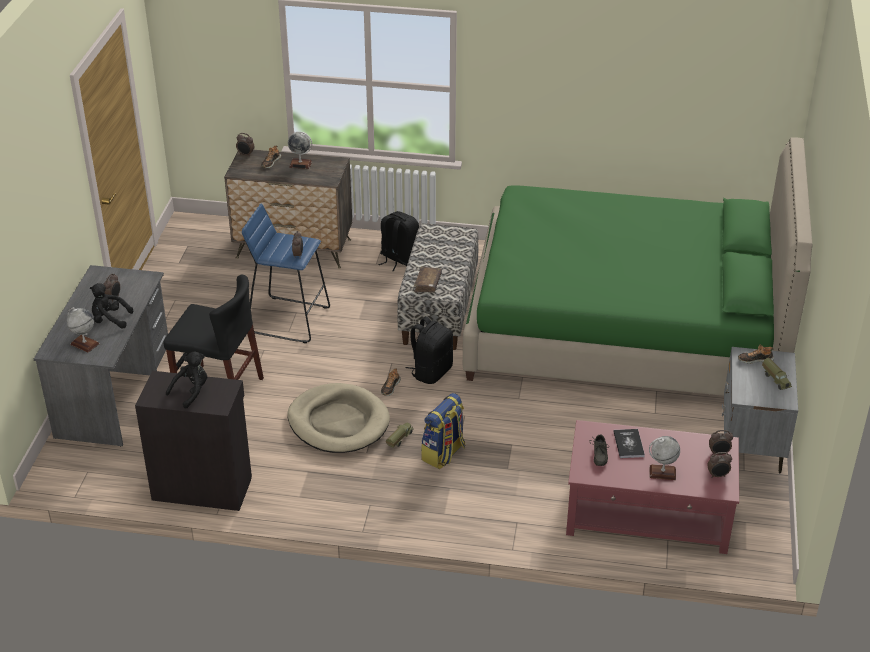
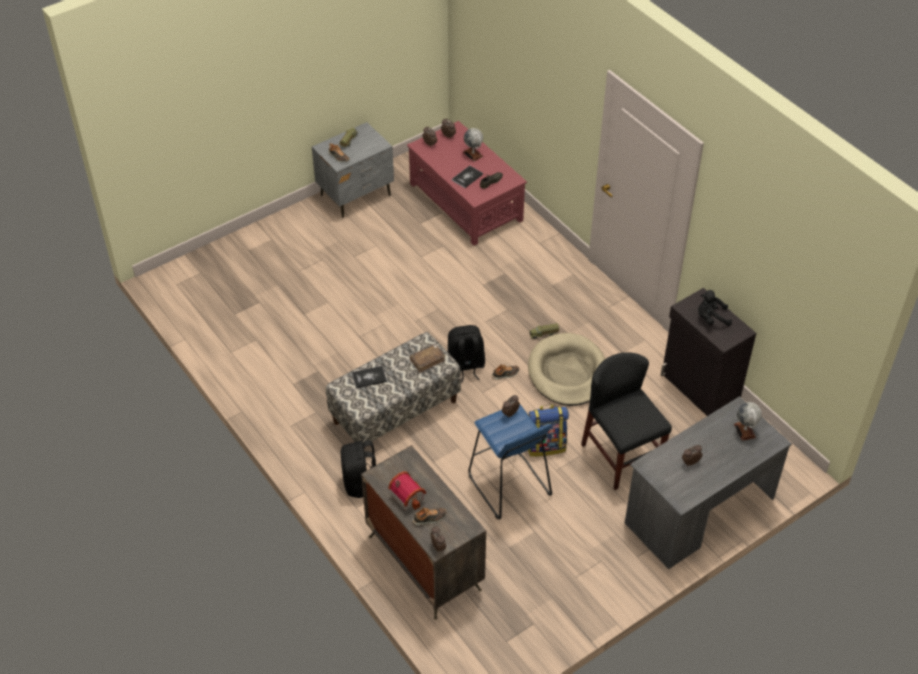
camera: 135 degrees left, 10 degrees up
black plush toy [90,283,133,329] -> none
globe [288,132,312,169] -> toy house [388,471,426,511]
backpack [421,393,465,469] -> backpack moved to [528,404,569,457]
green bed [463,137,813,396] -> none
none -> book [352,366,387,389]

